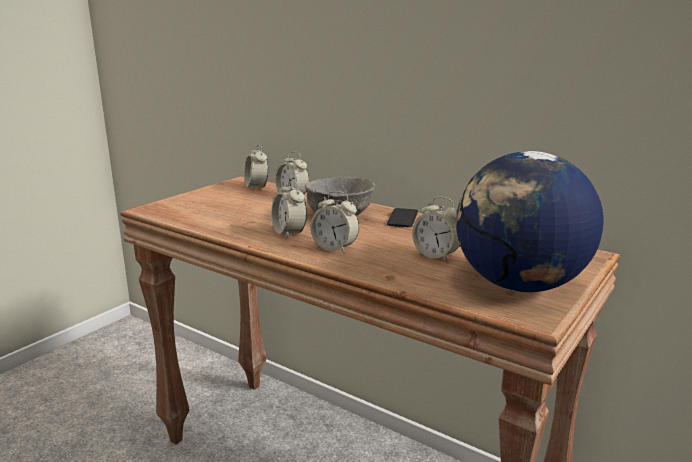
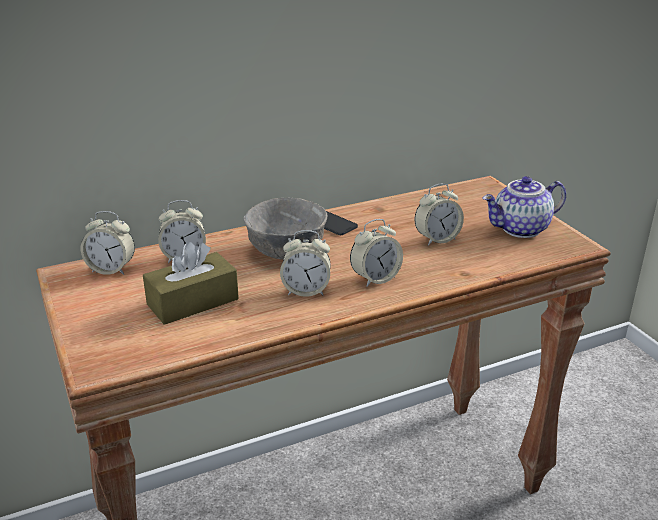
camera: 60 degrees left, 10 degrees up
globe [456,151,604,292] -> teapot [482,176,566,238]
none -> brown tissue box [143,242,239,325]

